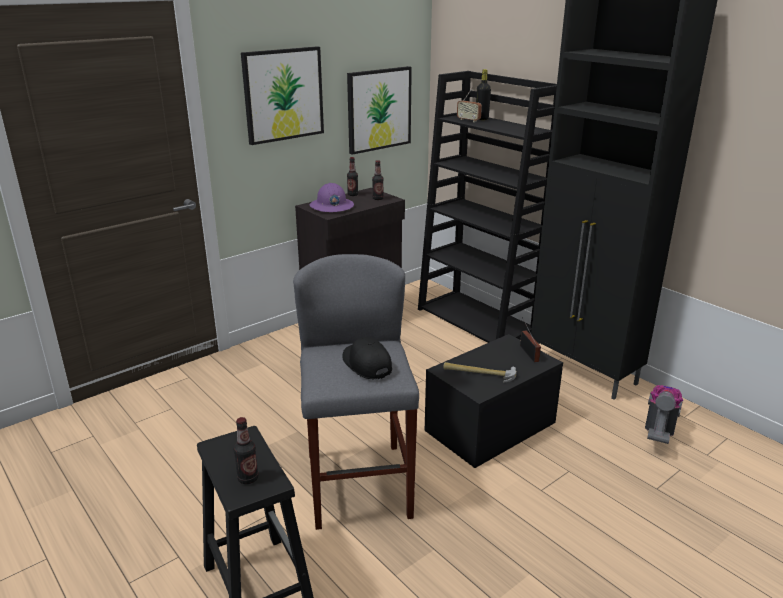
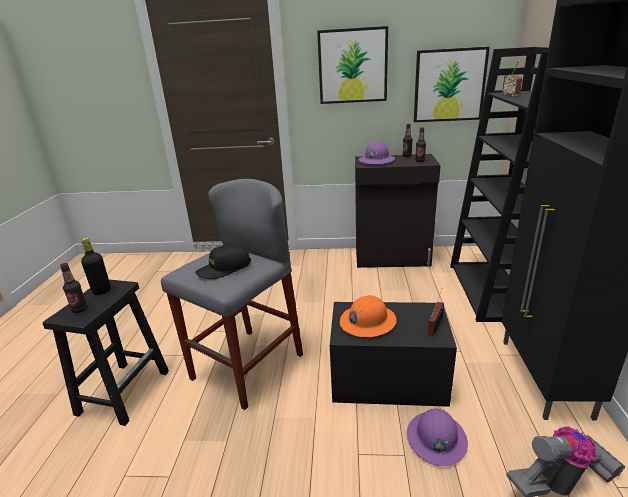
camera: 45 degrees right, 0 degrees up
black cap [342,337,392,380] -> black cap turned 135 degrees counterclockwise [195,244,251,279]
hammer [443,362,517,382] -> orange hard hat [340,295,397,337]
black bottle [476,69,491,120] -> black bottle moved to [81,238,111,295]
none -> purple hard hat [407,408,468,466]

